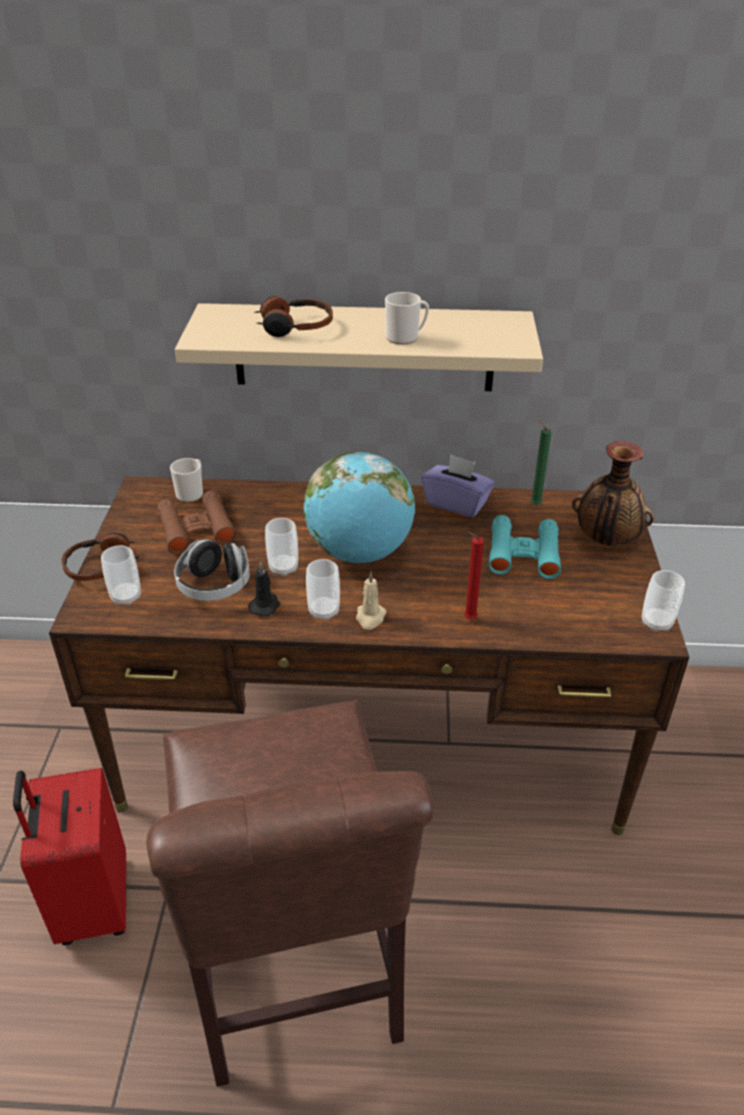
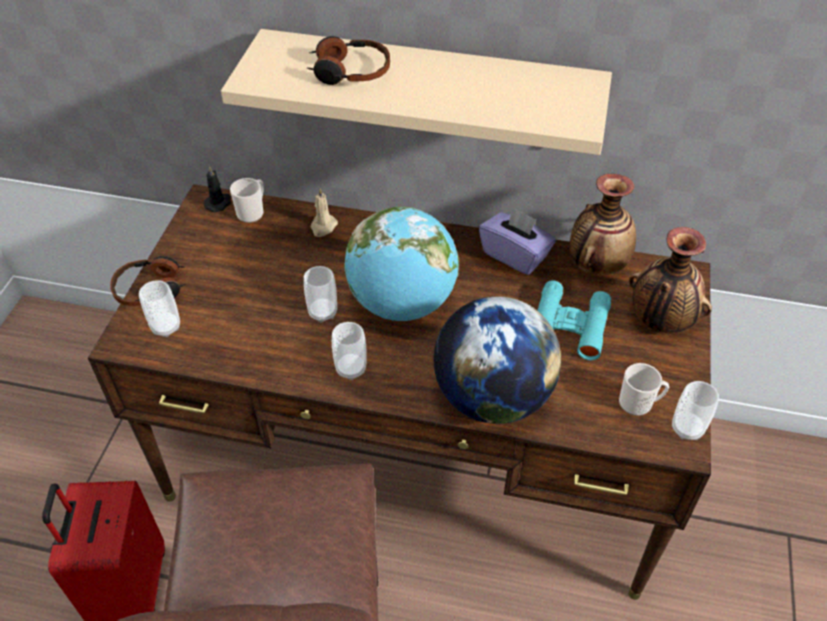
camera: 10 degrees right, 10 degrees up
brown binoculars [157,490,236,555] -> none
headphones [174,539,250,601] -> none
black candle [248,561,280,617] -> black candle moved to [204,165,231,212]
beige candle [356,572,386,630] -> beige candle moved to [311,188,338,237]
mug [385,292,429,345] -> mug moved to [619,363,669,416]
red candle [464,531,484,619] -> globe [434,296,561,424]
green candle [531,419,552,505] -> vase [569,174,636,275]

